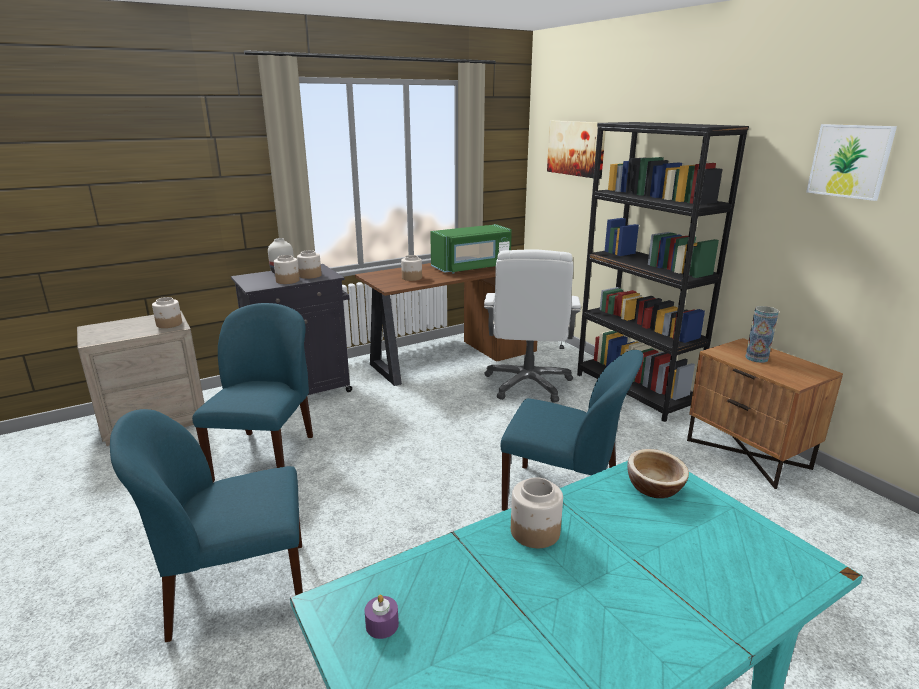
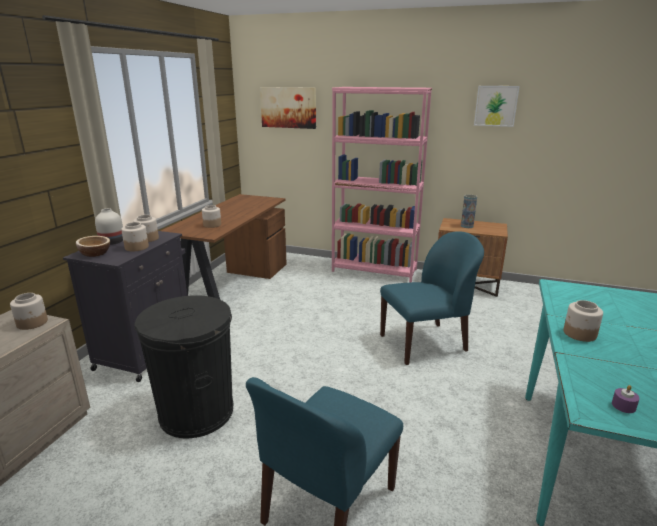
camera: 40 degrees left, 0 degrees up
blue chair [192,303,313,482] -> black trash can [134,295,233,438]
green microwave [430,224,512,273] -> none
white office chair [484,249,581,403] -> none
black bookcase [577,122,749,422] -> pink bookcase [332,87,432,282]
bowl [627,449,689,498] -> bowl moved to [76,236,110,257]

